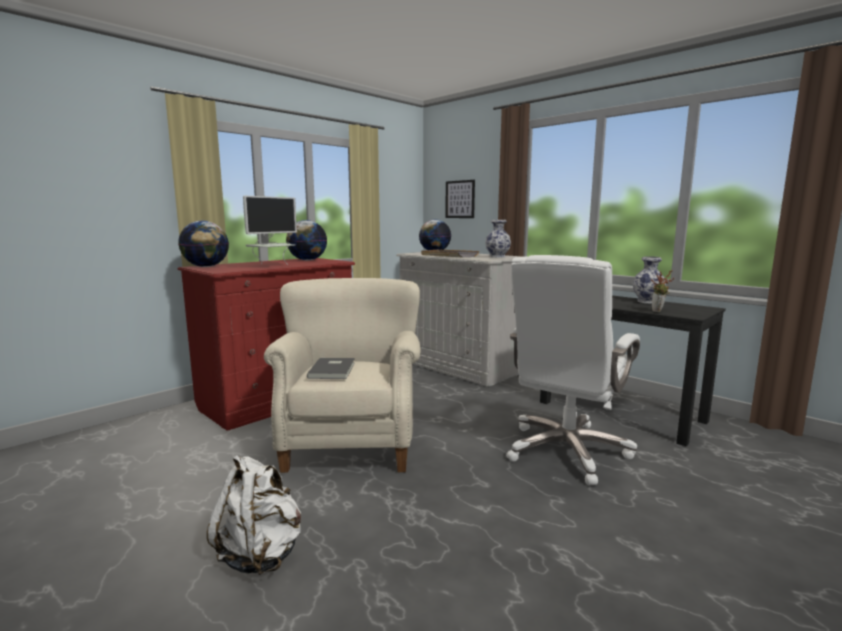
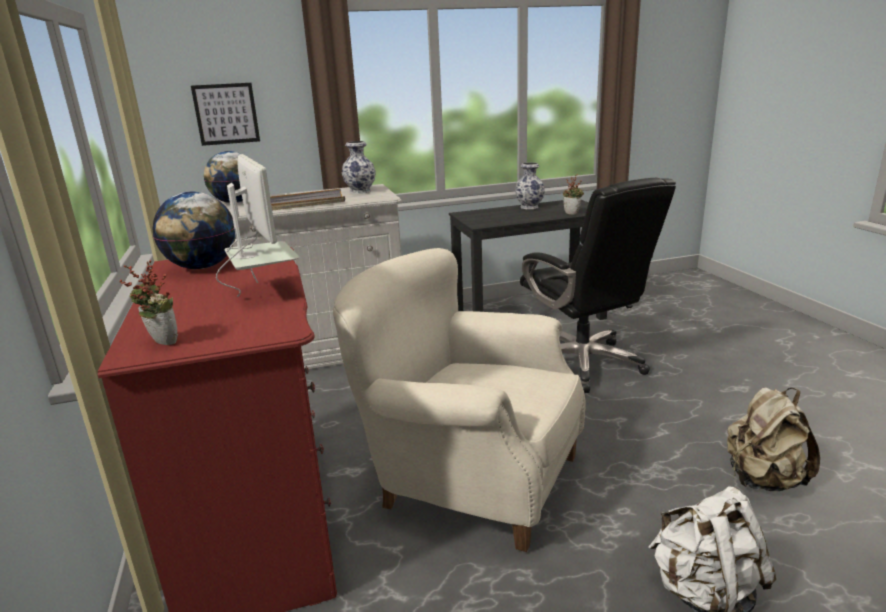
camera: 60 degrees left, 10 degrees up
globe [178,221,229,267] -> potted plant [119,260,178,345]
grey book [307,358,355,379] -> none
white office chair [506,255,640,485] -> black office chair [520,178,676,393]
none -> beige backpack [727,387,820,491]

